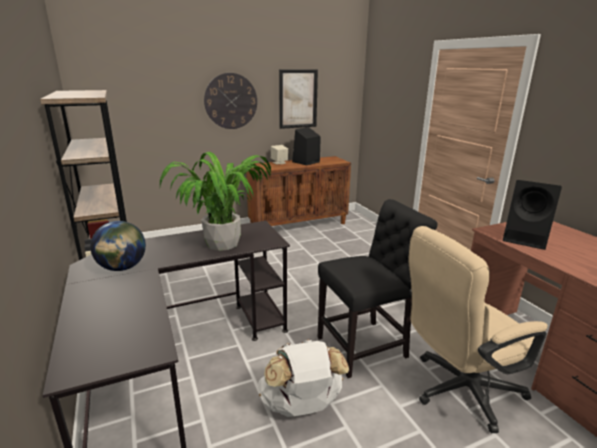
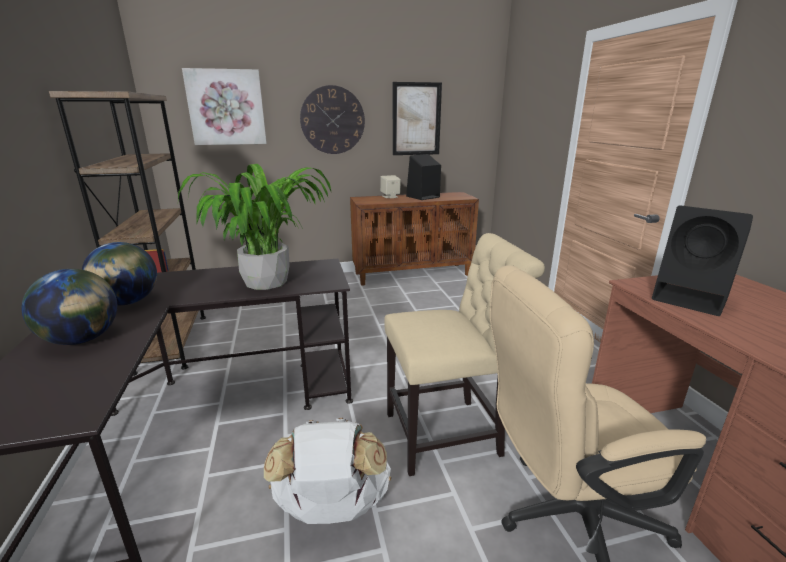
camera: 10 degrees right, 0 degrees up
black chair [317,199,438,378] -> beige chair [384,233,545,476]
none -> globe [22,269,117,345]
none -> picture [182,68,267,145]

